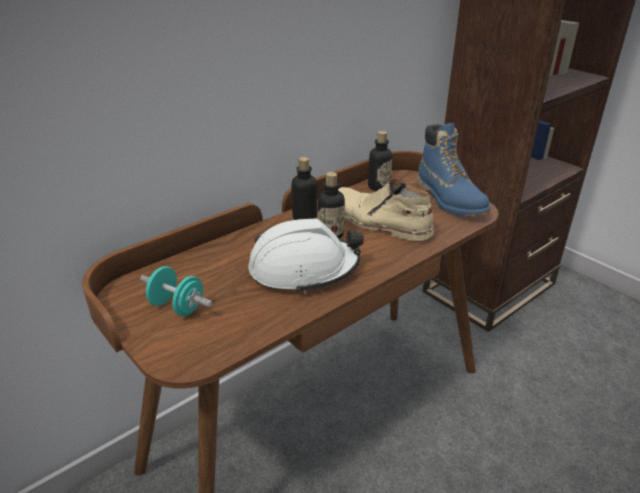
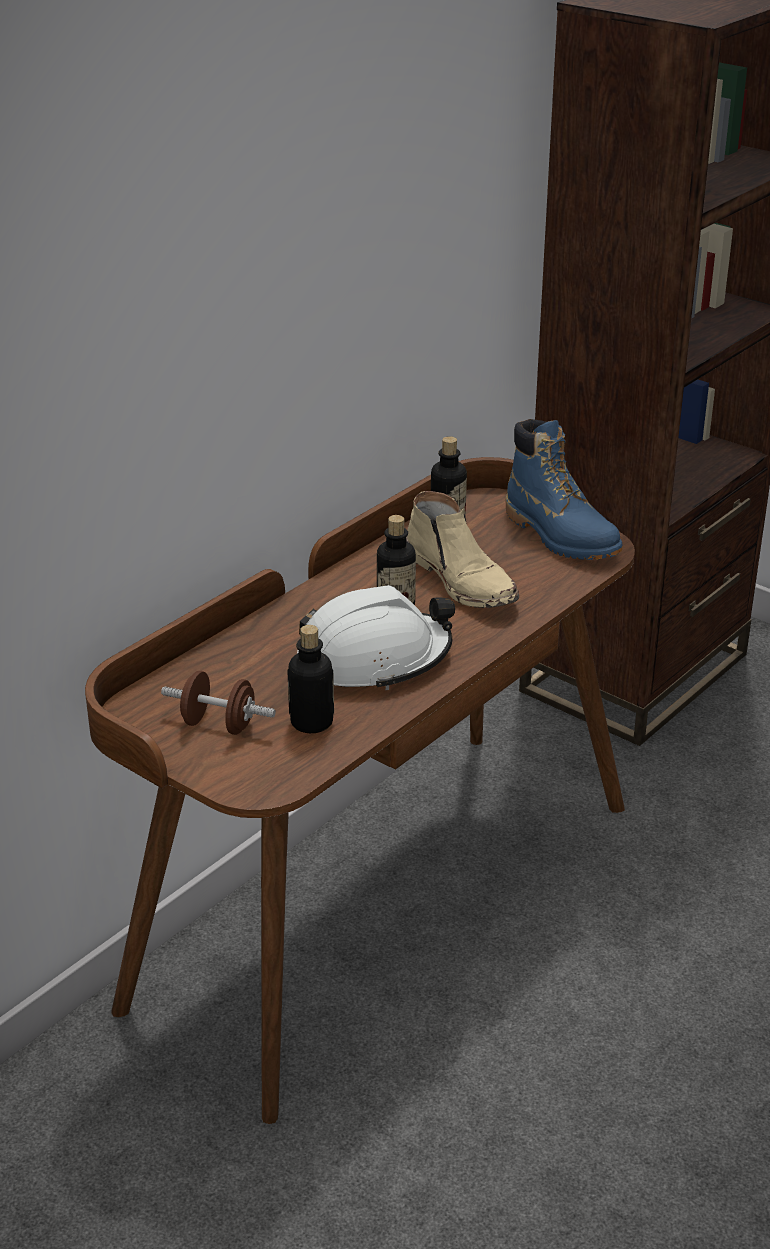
camera: 10 degrees left, 0 degrees up
turquoise dumbbell [140,266,212,316] -> brown dumbbell [161,671,276,735]
bottle [291,157,317,220] -> bottle moved to [287,625,334,733]
beige boot [338,178,434,241] -> beige boot turned 150 degrees counterclockwise [406,491,519,608]

